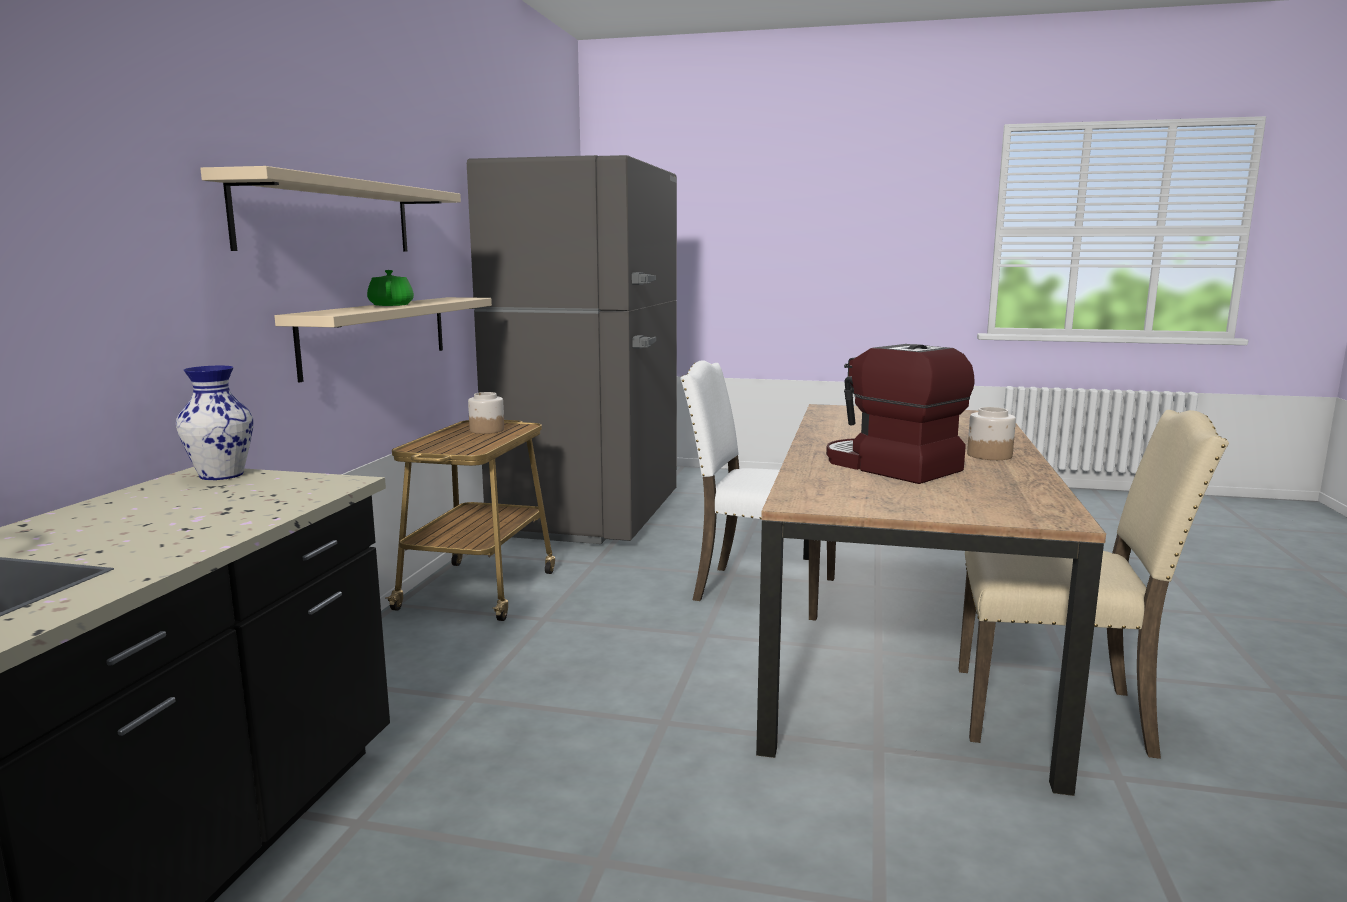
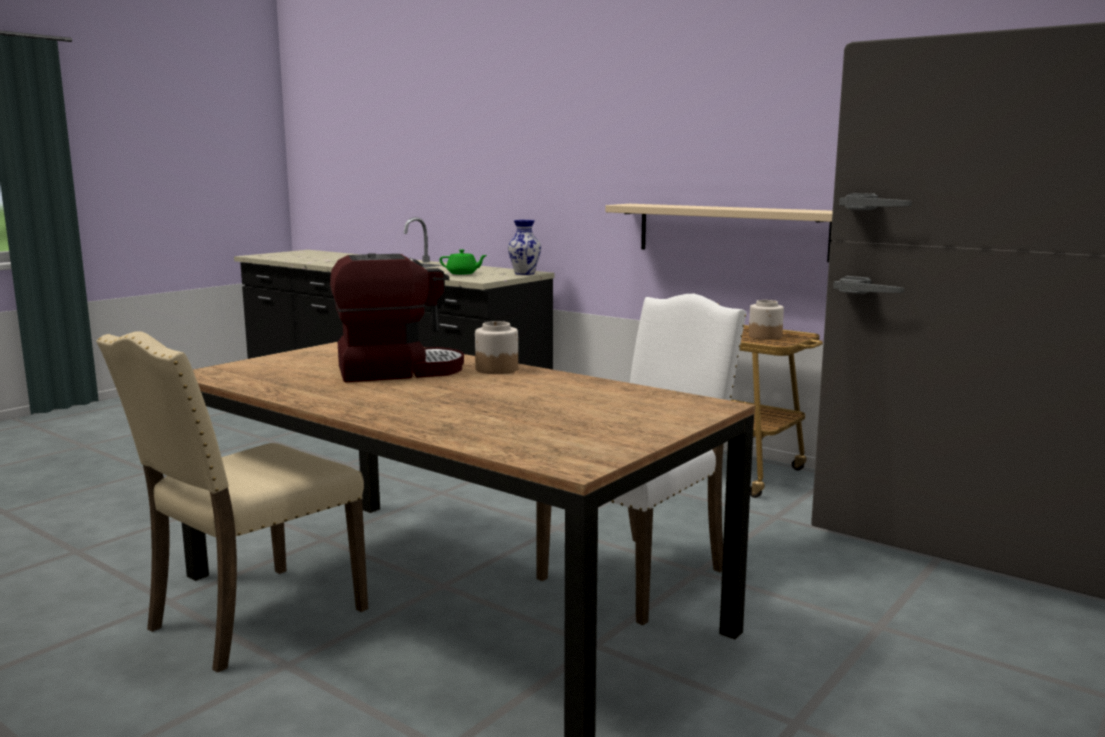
camera: 115 degrees right, 0 degrees up
beige shelf [200,166,461,251] -> none
green teapot [367,270,414,306] -> green teapot moved to [440,249,487,275]
jar [967,407,1016,460] -> jar moved to [475,321,518,374]

